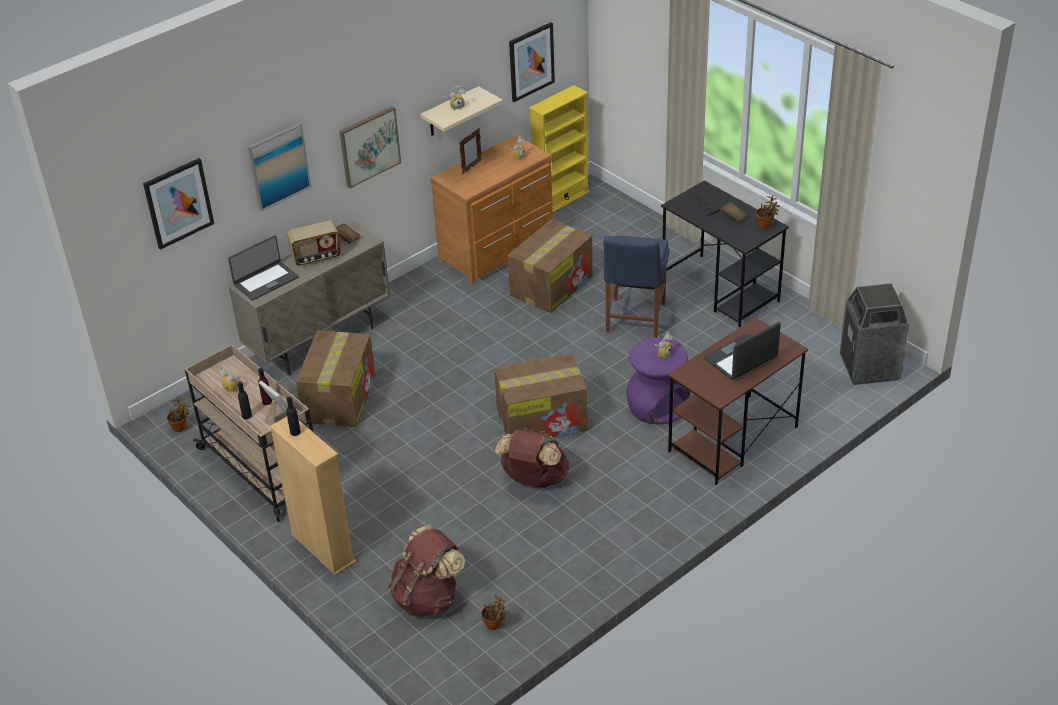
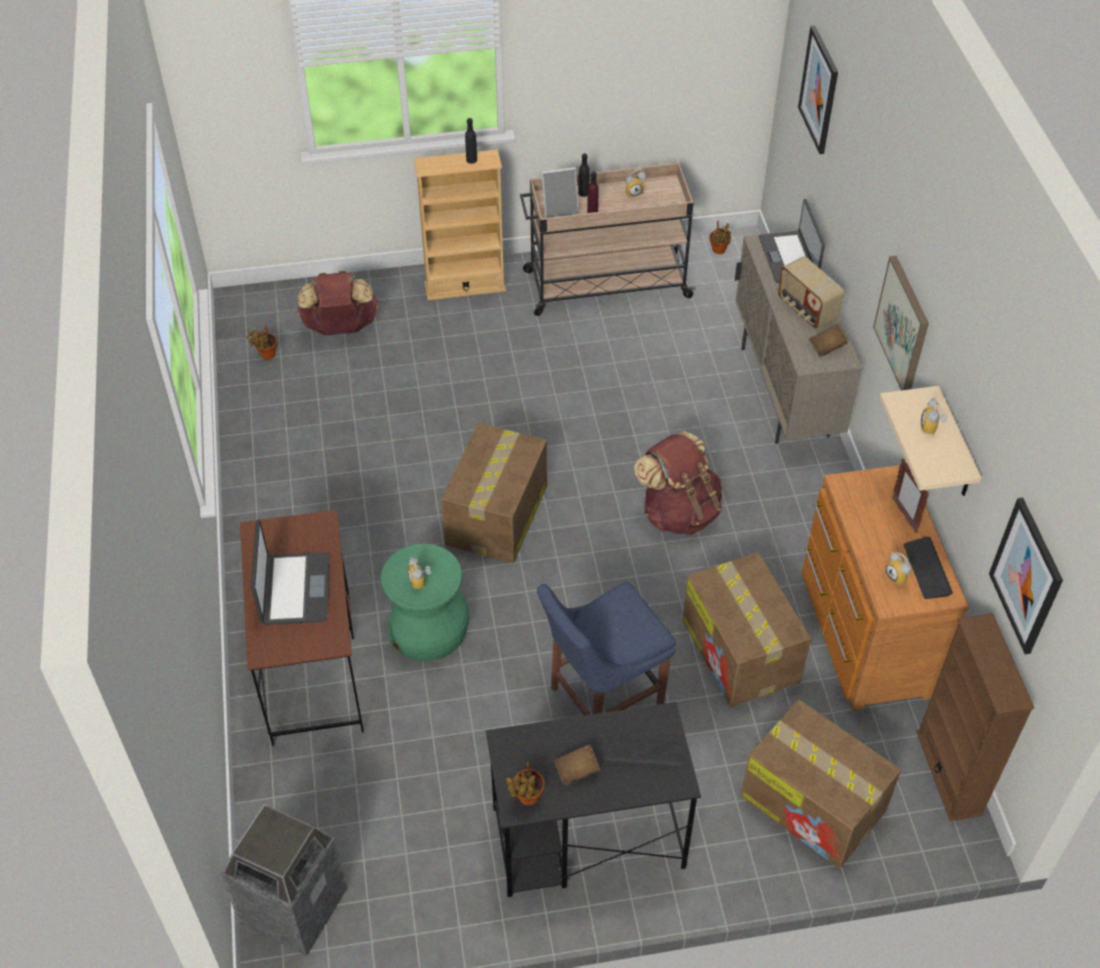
camera: 120 degrees right, 10 degrees up
picture [248,123,311,211] -> none
radio [287,220,341,266] -> radio turned 45 degrees counterclockwise [778,256,844,329]
cardboard box [296,330,376,427] -> cardboard box moved to [741,699,901,869]
brown backpack [495,428,570,488] -> brown backpack moved to [634,431,722,535]
yellow bookcase [529,85,589,212] -> brown bookcase [916,613,1034,821]
blue chair [603,236,669,337] -> blue chair turned 75 degrees counterclockwise [537,582,676,716]
purple stool [626,337,690,425] -> green stool [380,543,469,661]
none -> keyboard [904,537,953,599]

